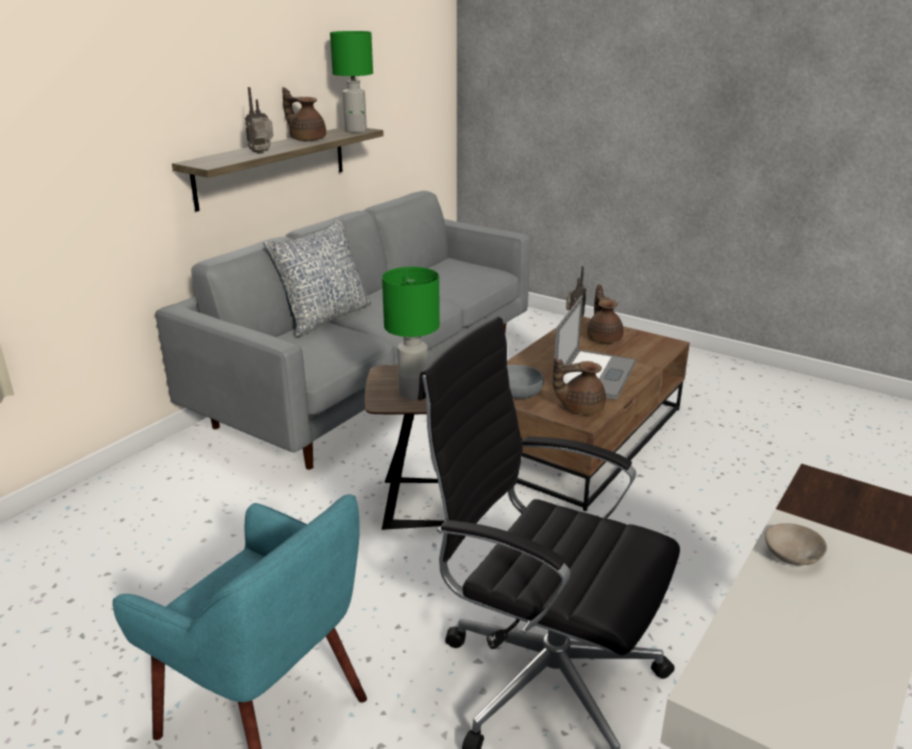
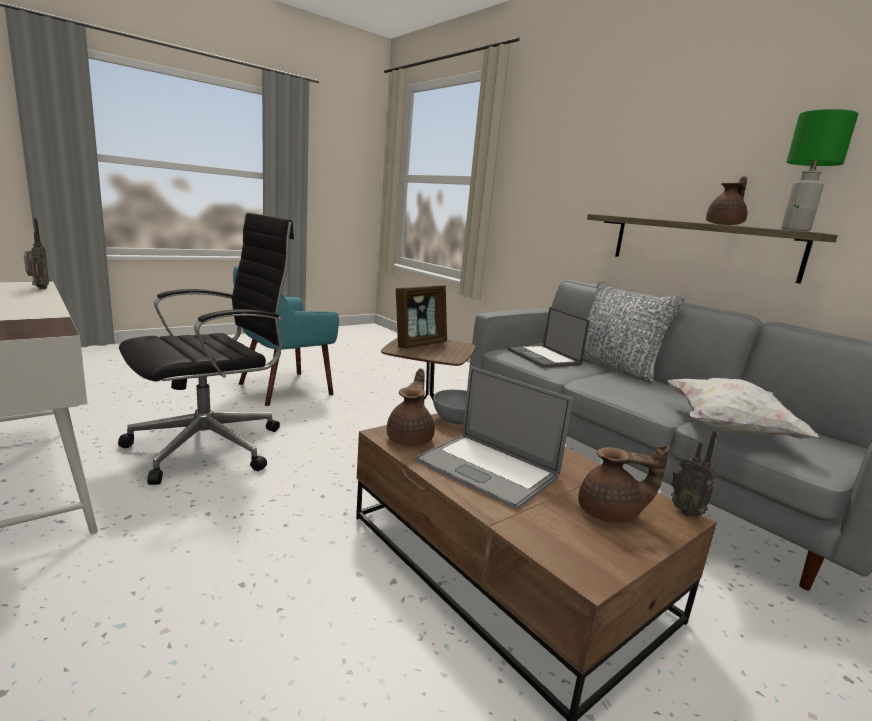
camera: 105 degrees right, 10 degrees down
radio [245,87,273,154] -> radio moved to [24,218,49,289]
green table lamp [382,267,440,400] -> picture frame [396,285,447,349]
beige bowl [765,523,827,566] -> none
none -> laptop [507,307,590,368]
none -> white pillow [667,378,819,439]

